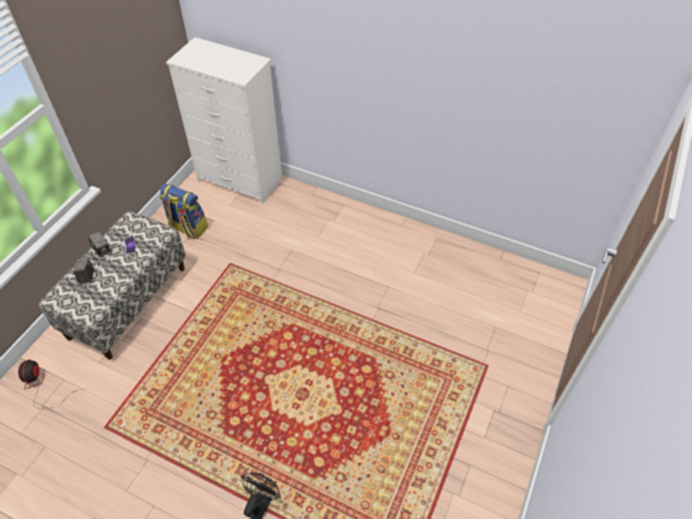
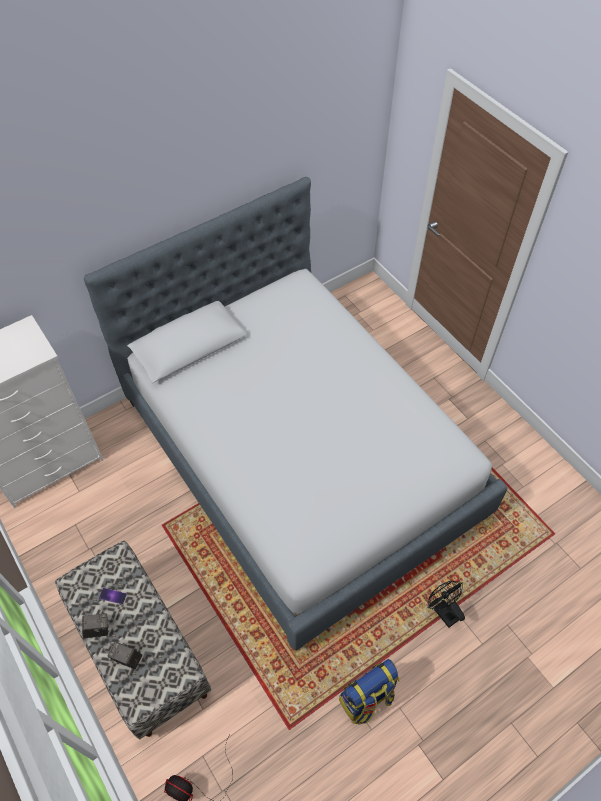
camera: 60 degrees left, 5 degrees up
backpack [160,184,208,239] -> backpack moved to [339,659,399,725]
none -> bed [84,177,507,651]

